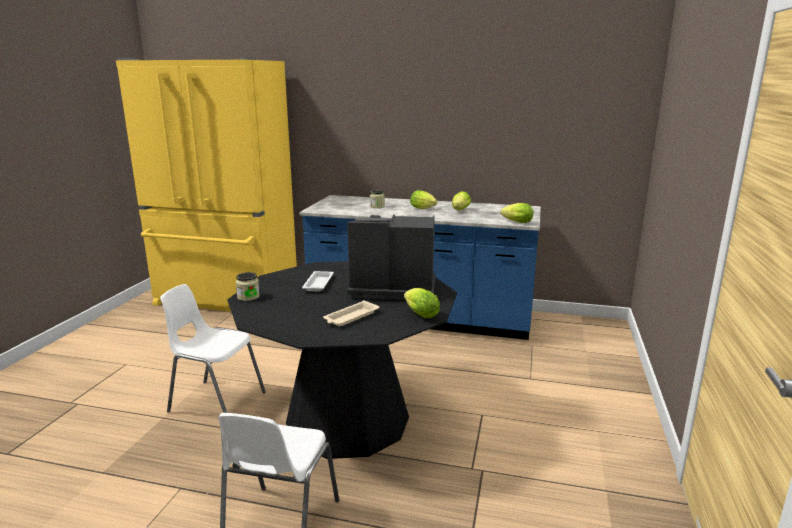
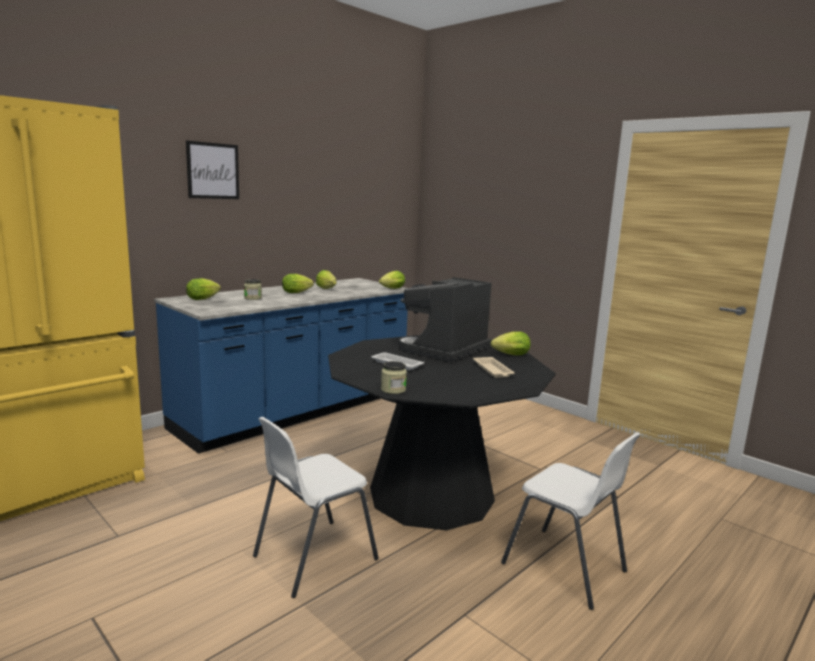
camera: 60 degrees left, 5 degrees down
none -> picture [186,140,239,199]
none -> lettuce [186,278,221,300]

